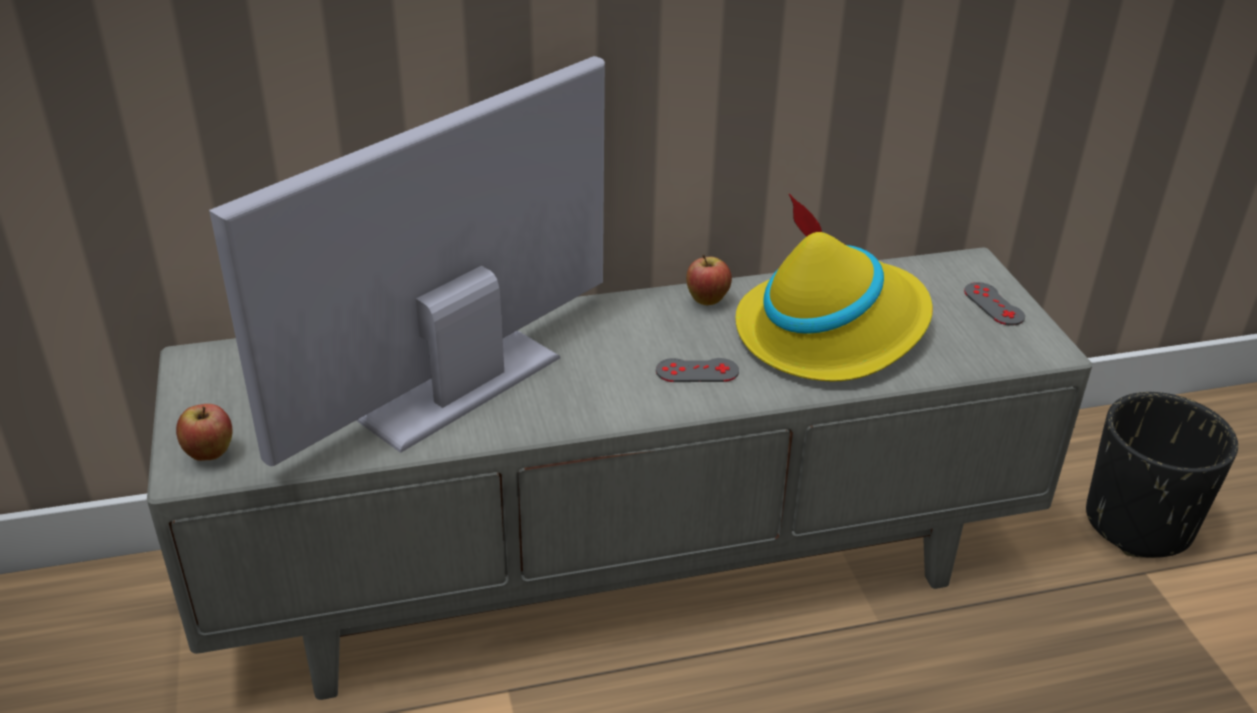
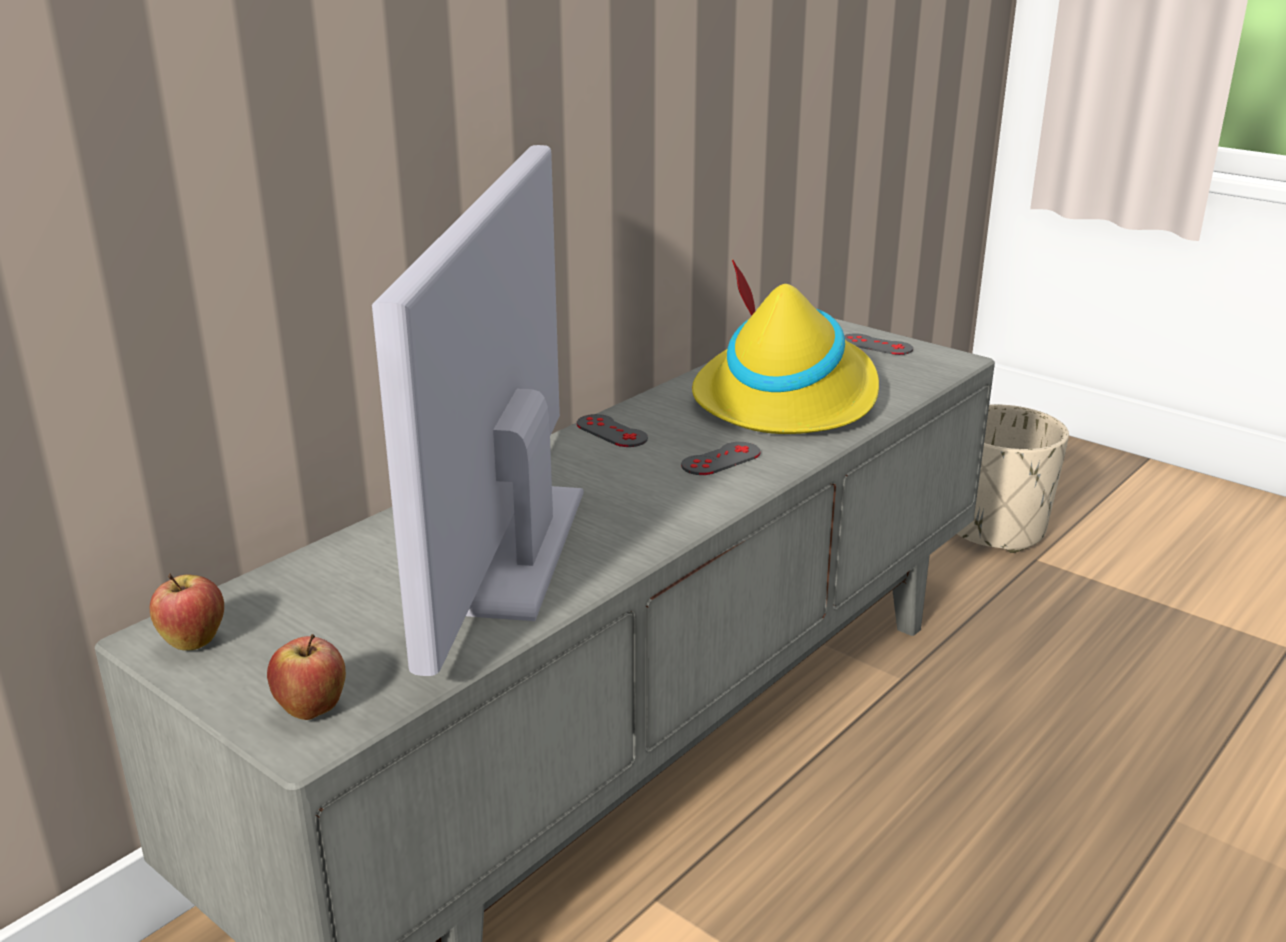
camera: 35 degrees left, 10 degrees down
apple [686,254,732,305] -> apple moved to [150,574,224,651]
black planter [1086,392,1238,558] -> beige planter [957,404,1069,553]
none -> grey game controller [577,414,648,447]

